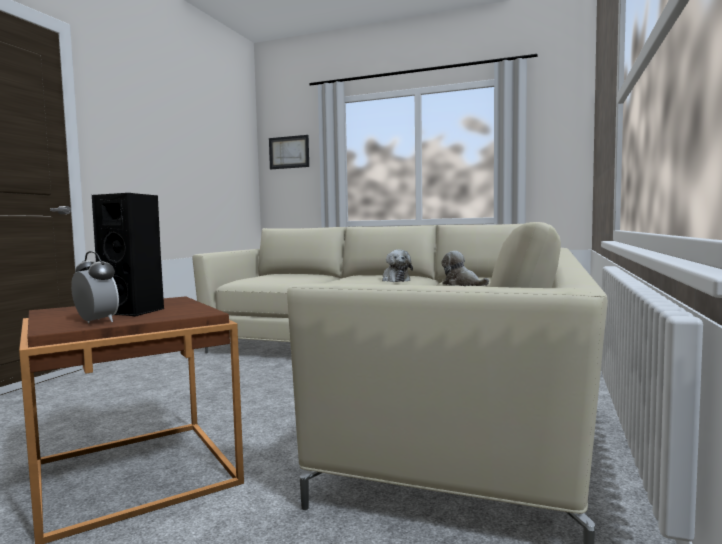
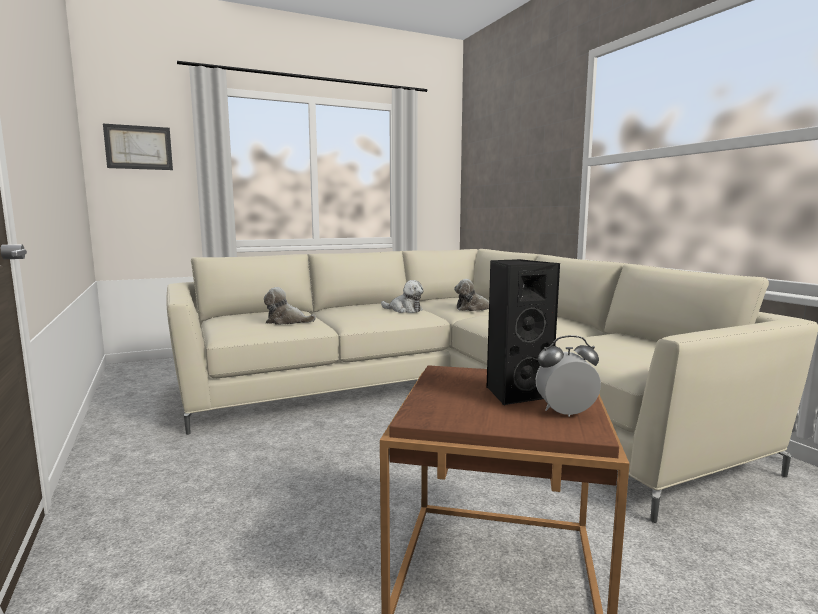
camera: 45 degrees left, 5 degrees up
none -> plush toy [264,287,316,325]

